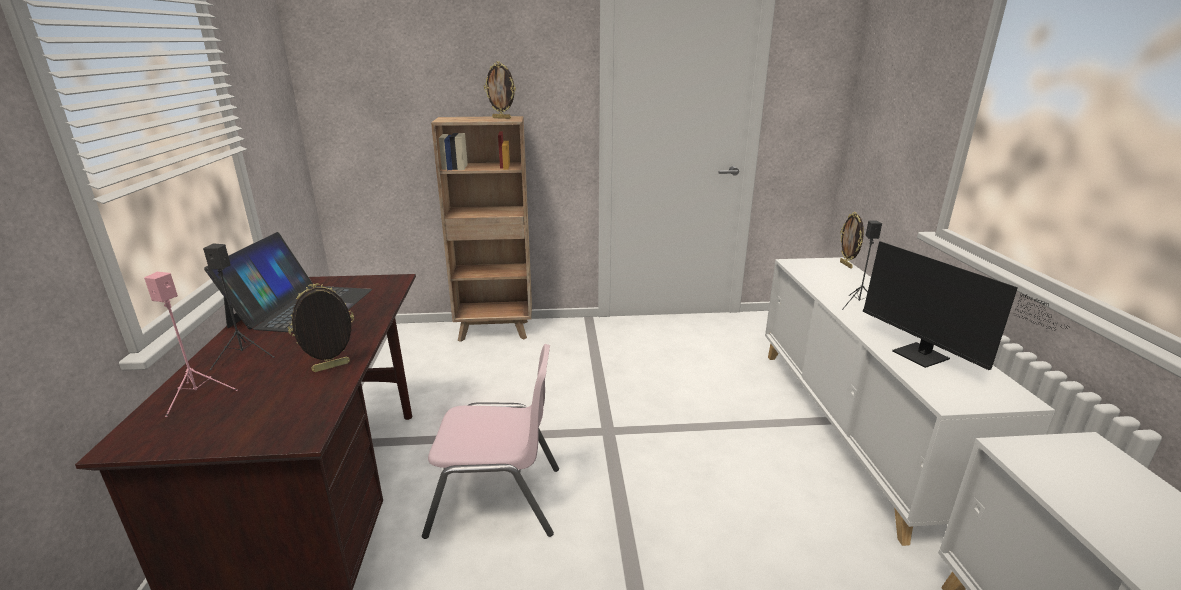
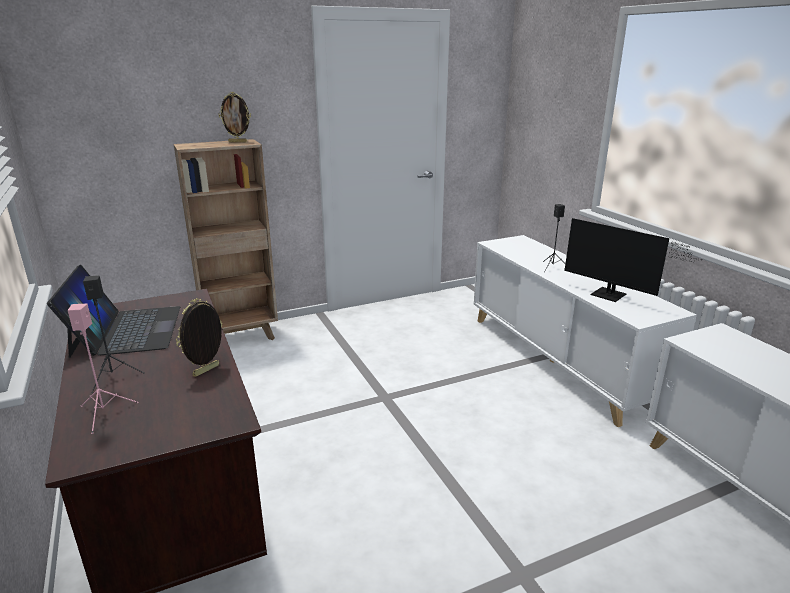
camera: 20 degrees left, 0 degrees up
pink chair [422,344,559,539] -> none
picture frame [840,212,864,269] -> none

